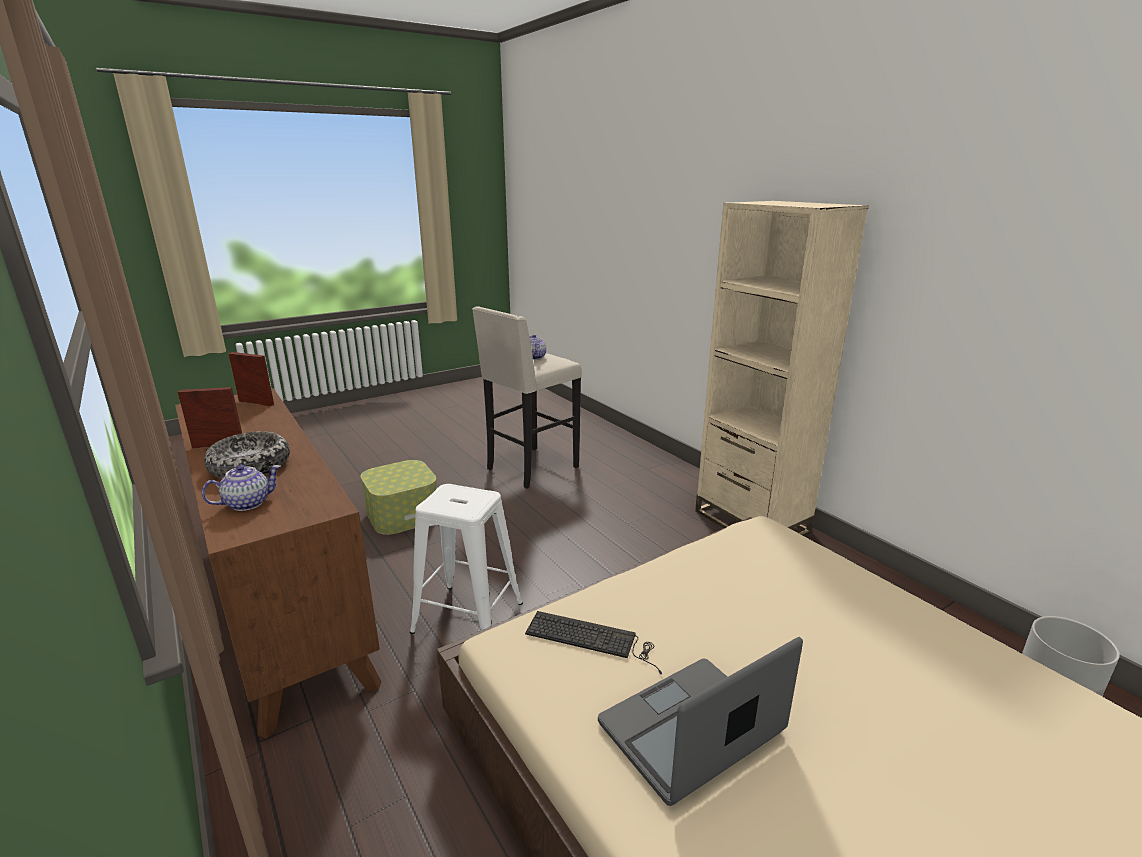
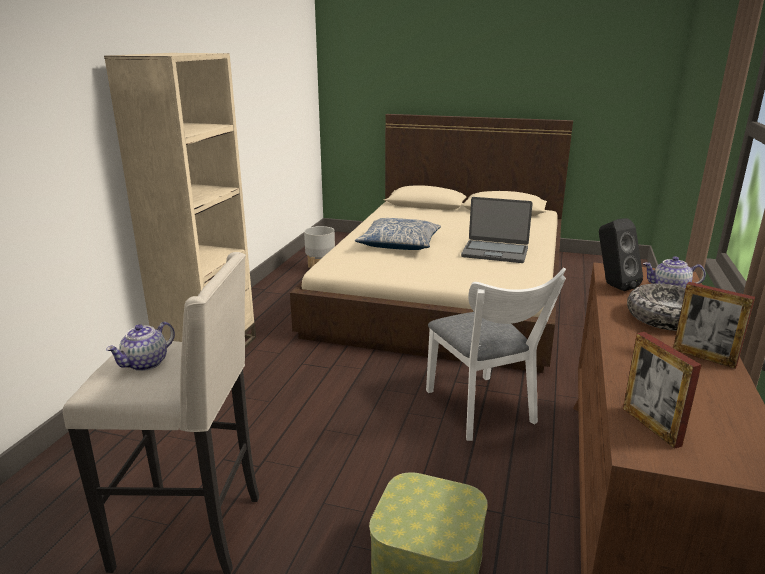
camera: 130 degrees left, 0 degrees up
white stool [410,484,523,634] -> white chair [426,268,566,441]
keyboard [525,611,662,675] -> none
none -> pillow [355,218,441,250]
none -> black speaker [599,218,643,291]

